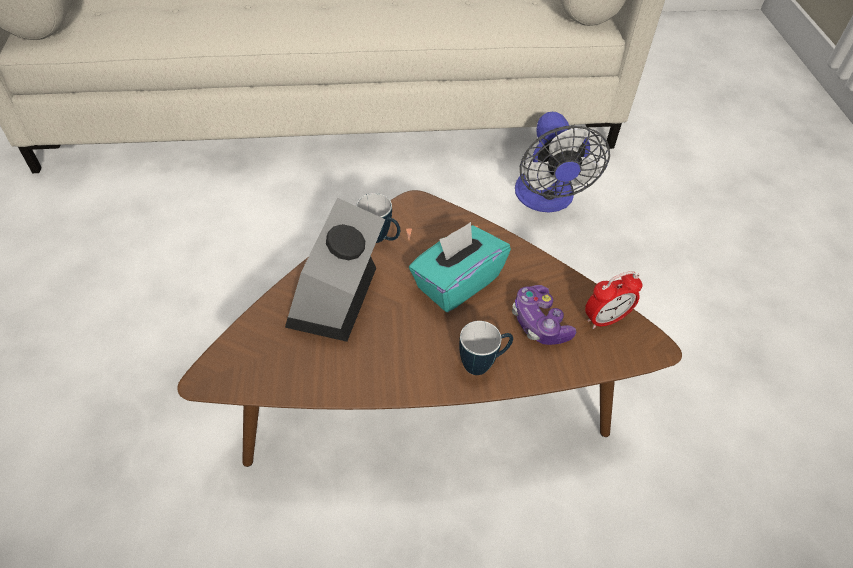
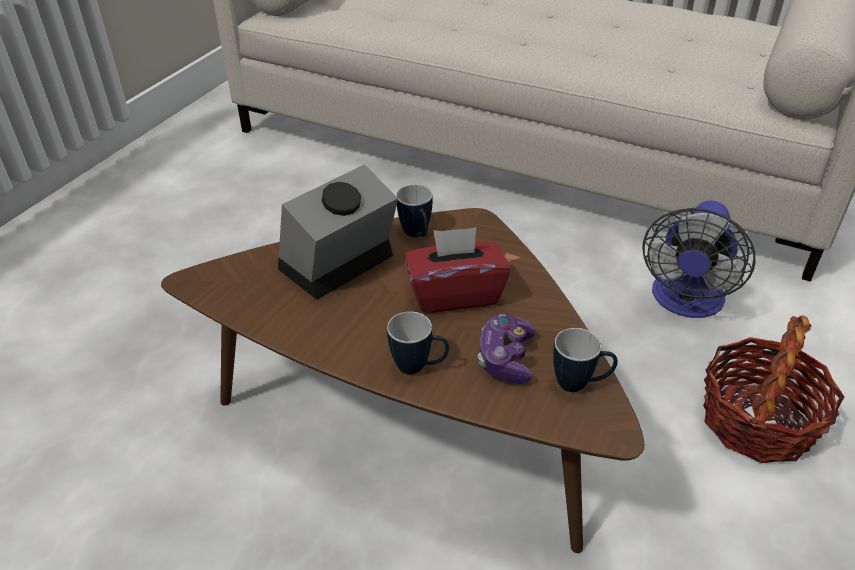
camera: 35 degrees right, 10 degrees down
turquoise tissue box [409,222,511,312] -> red tissue box [404,227,511,313]
alarm clock [585,271,643,329] -> mug [553,328,618,392]
none -> basket [703,315,844,463]

